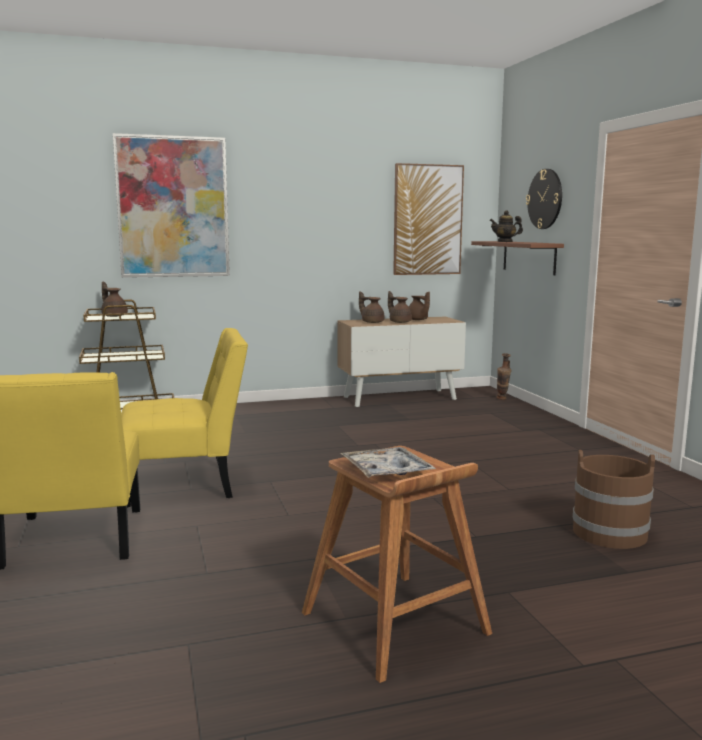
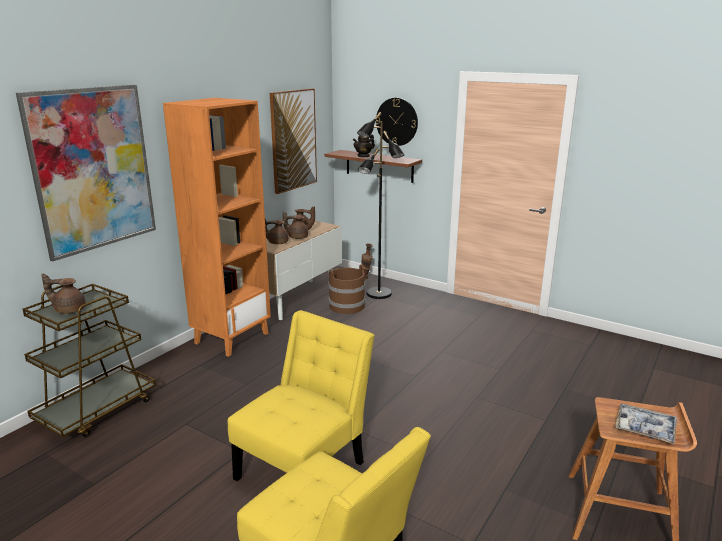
camera: 40 degrees left, 10 degrees up
brown bucket [573,450,655,549] -> brown bucket moved to [328,264,365,314]
none -> orange bookcase [163,98,271,357]
none -> black floor lamp [357,112,404,299]

